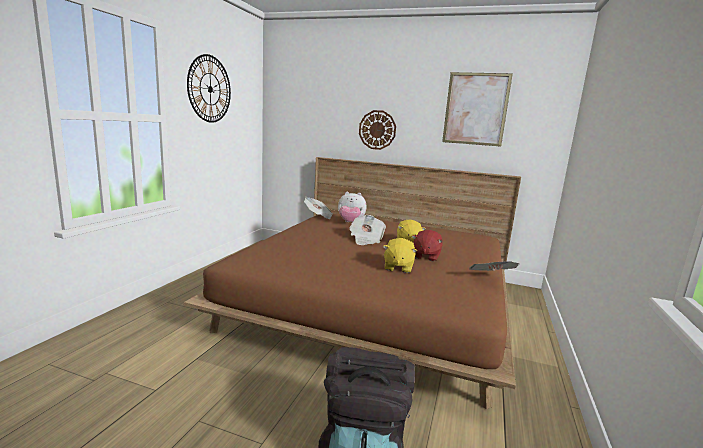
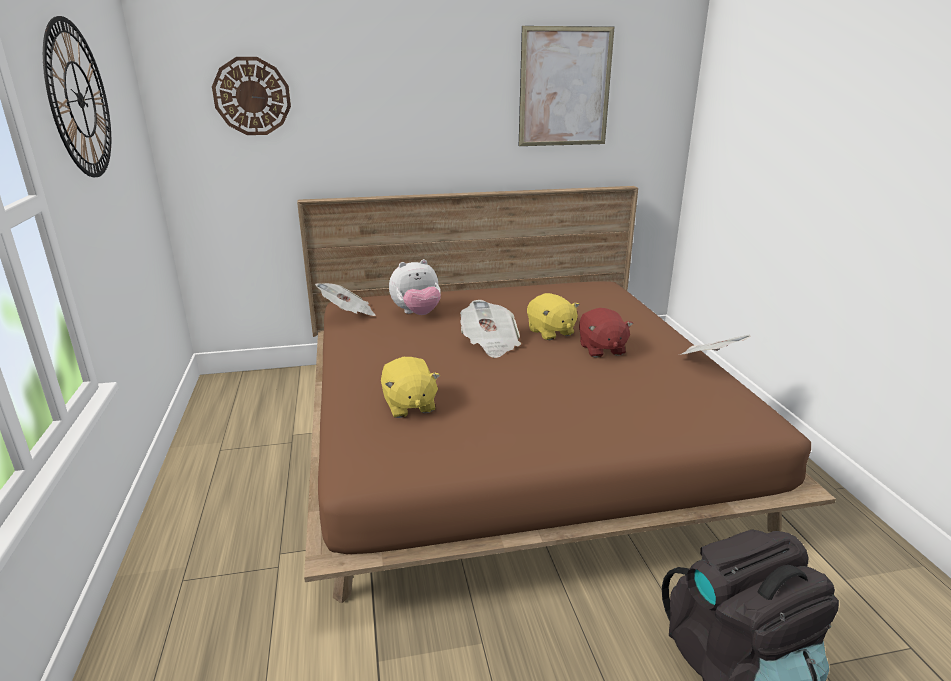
camera: 30 degrees left, 10 degrees up
wall clock [359,110,396,150] -> wall clock moved to [212,57,291,135]
yellow plush toy [383,238,417,273] -> yellow plush toy moved to [381,357,440,418]

